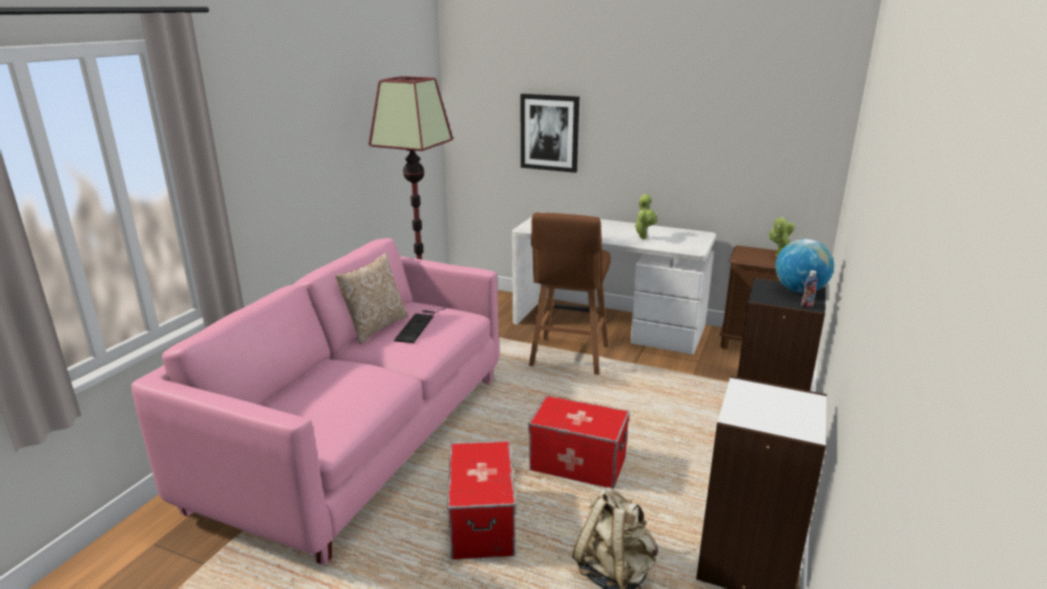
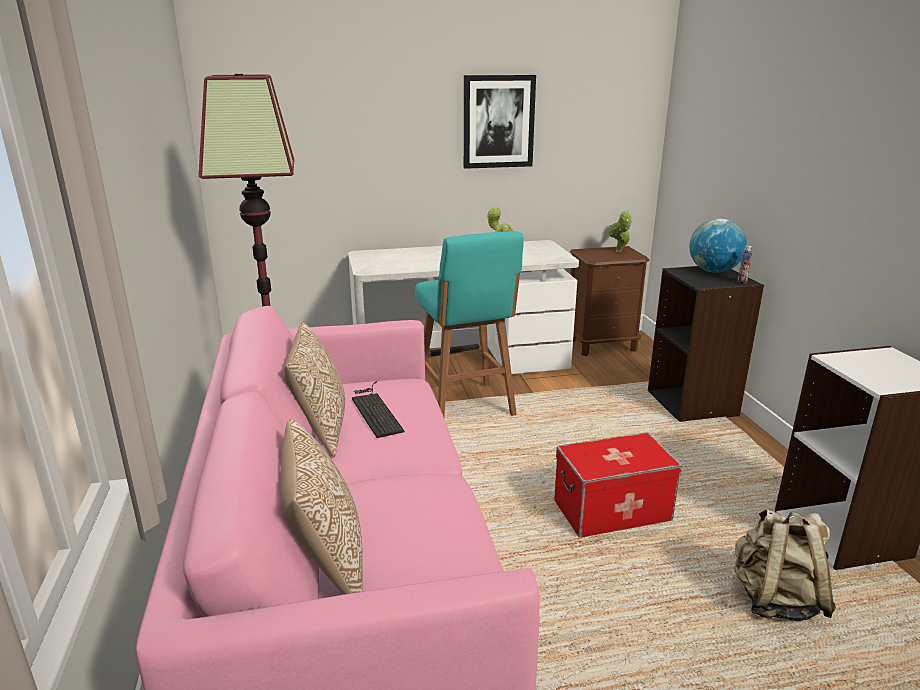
camera: 35 degrees left, 0 degrees up
storage box [447,441,516,560] -> none
picture [521,94,579,173] -> picture moved to [464,75,536,169]
brown stool [529,213,611,375] -> turquoise stool [415,231,524,417]
none -> pillow [281,419,363,595]

